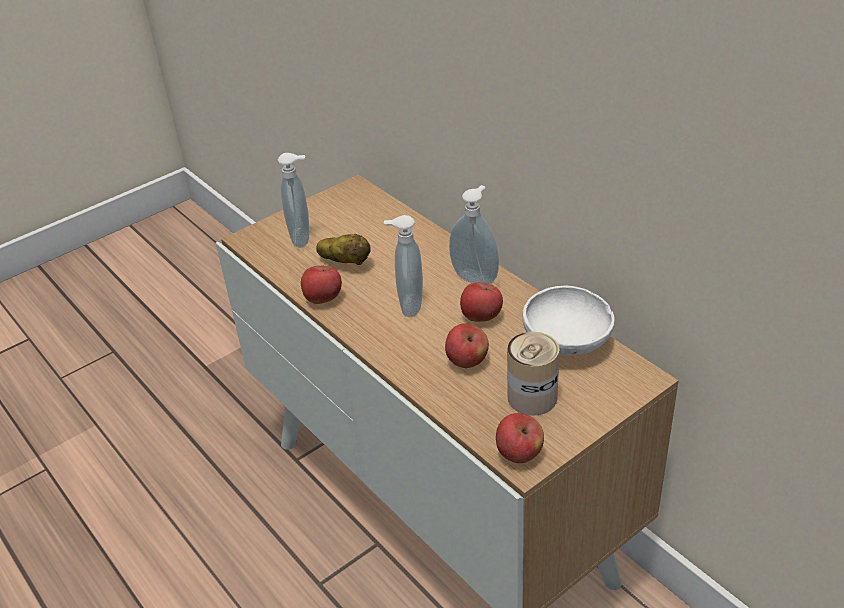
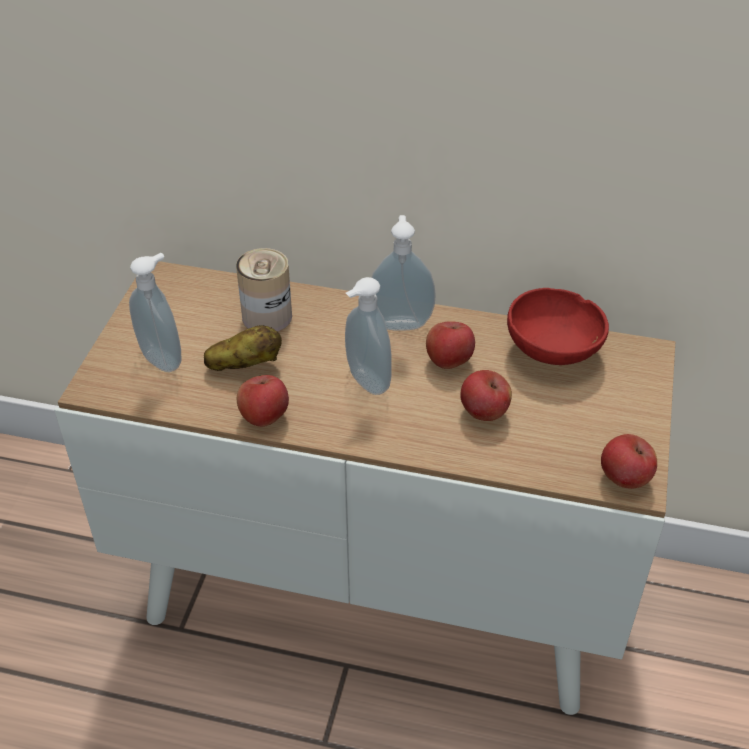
camera: 40 degrees left, 5 degrees up
can [507,331,559,416] -> can moved to [236,248,292,332]
white bowl [522,286,615,355] -> red bowl [507,288,609,365]

